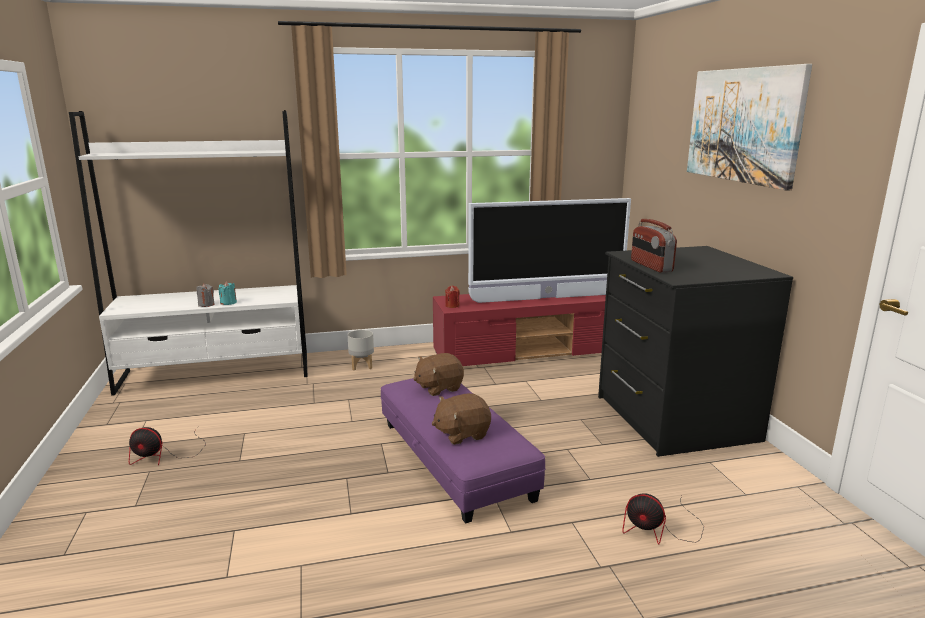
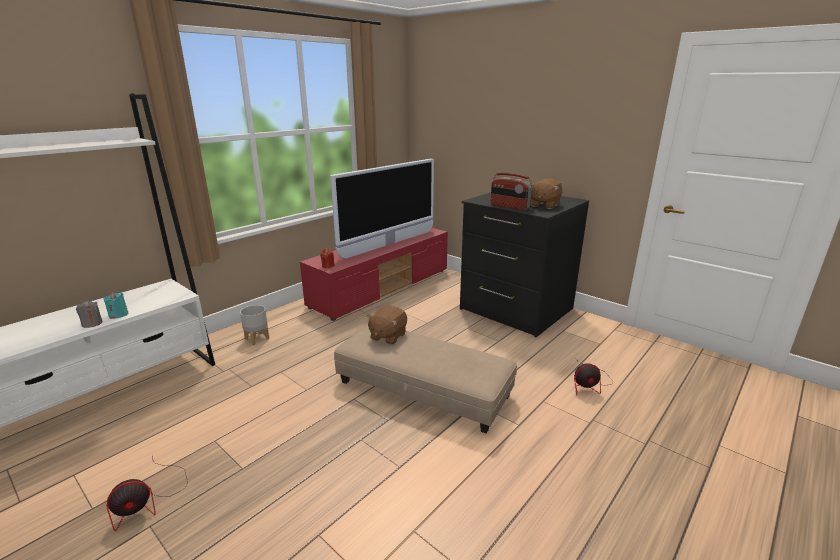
camera: 35 degrees left, 5 degrees up
purple ottoman [381,378,546,524] -> beige ottoman [334,325,517,434]
brown plush toy [432,393,491,445] -> brown plush toy moved to [531,178,562,209]
picture [687,64,812,191] -> none

